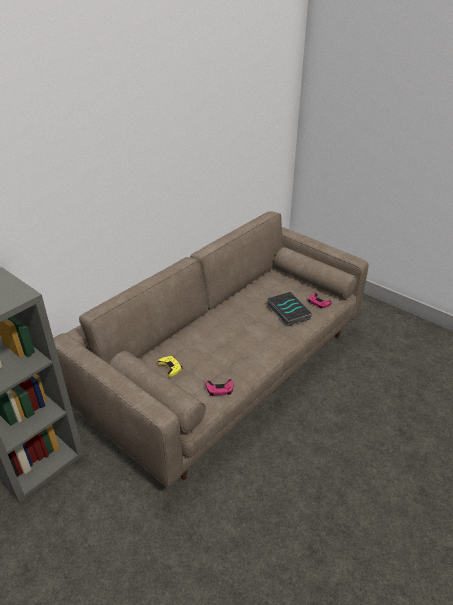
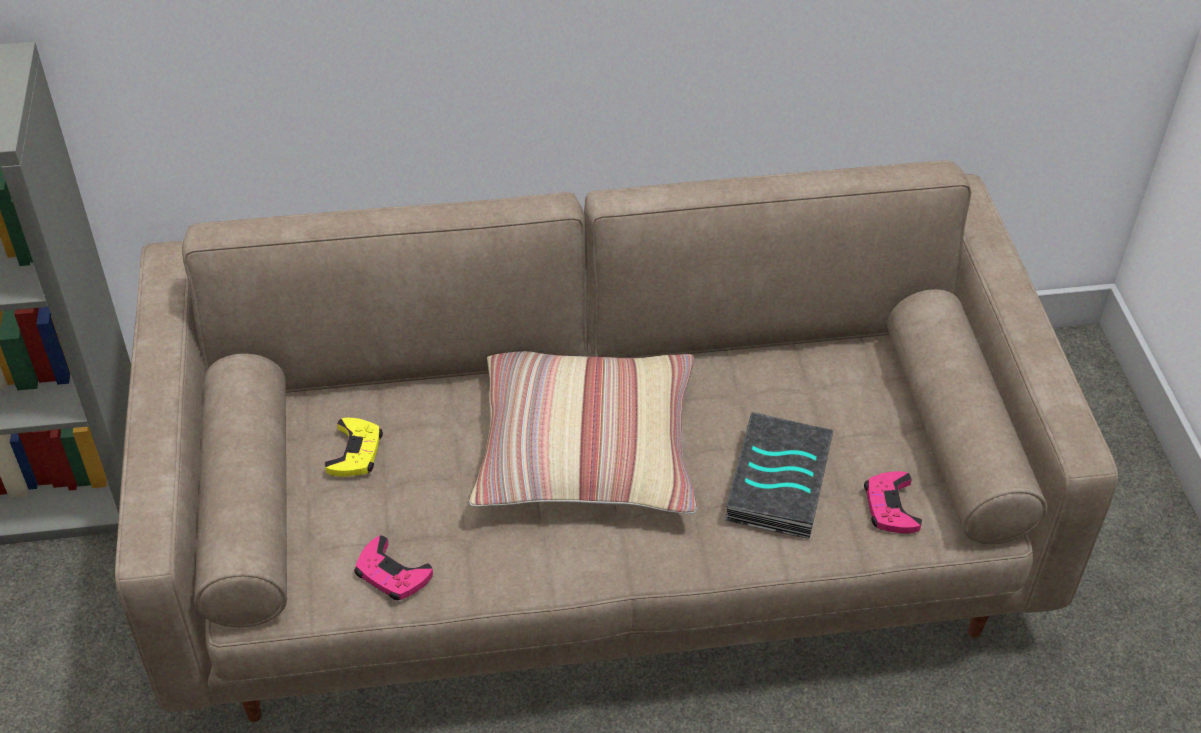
camera: 40 degrees right, 10 degrees up
none -> pillow [469,351,697,514]

